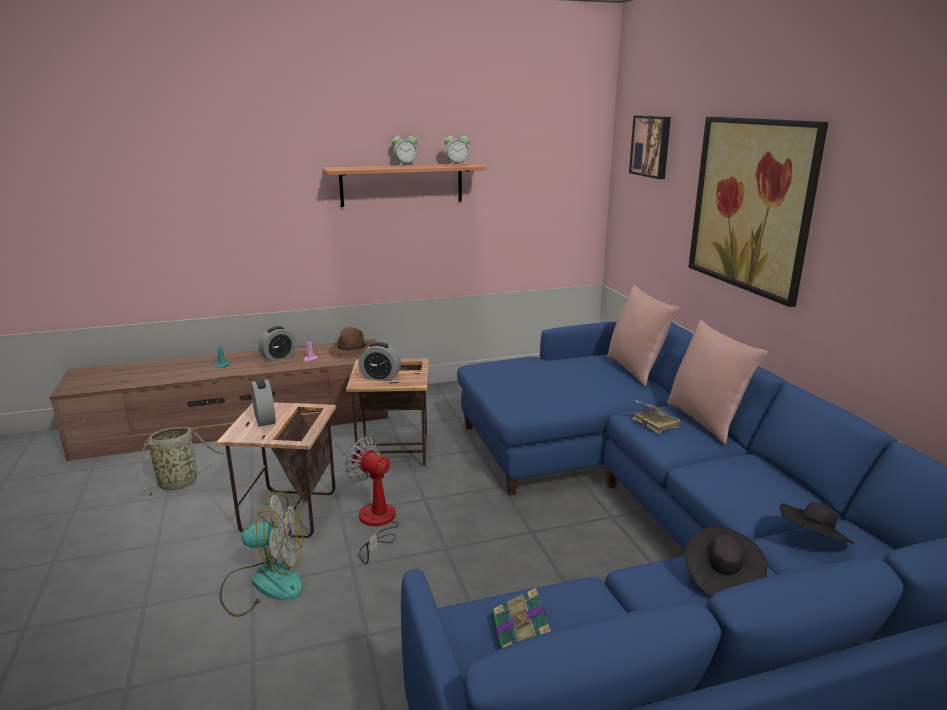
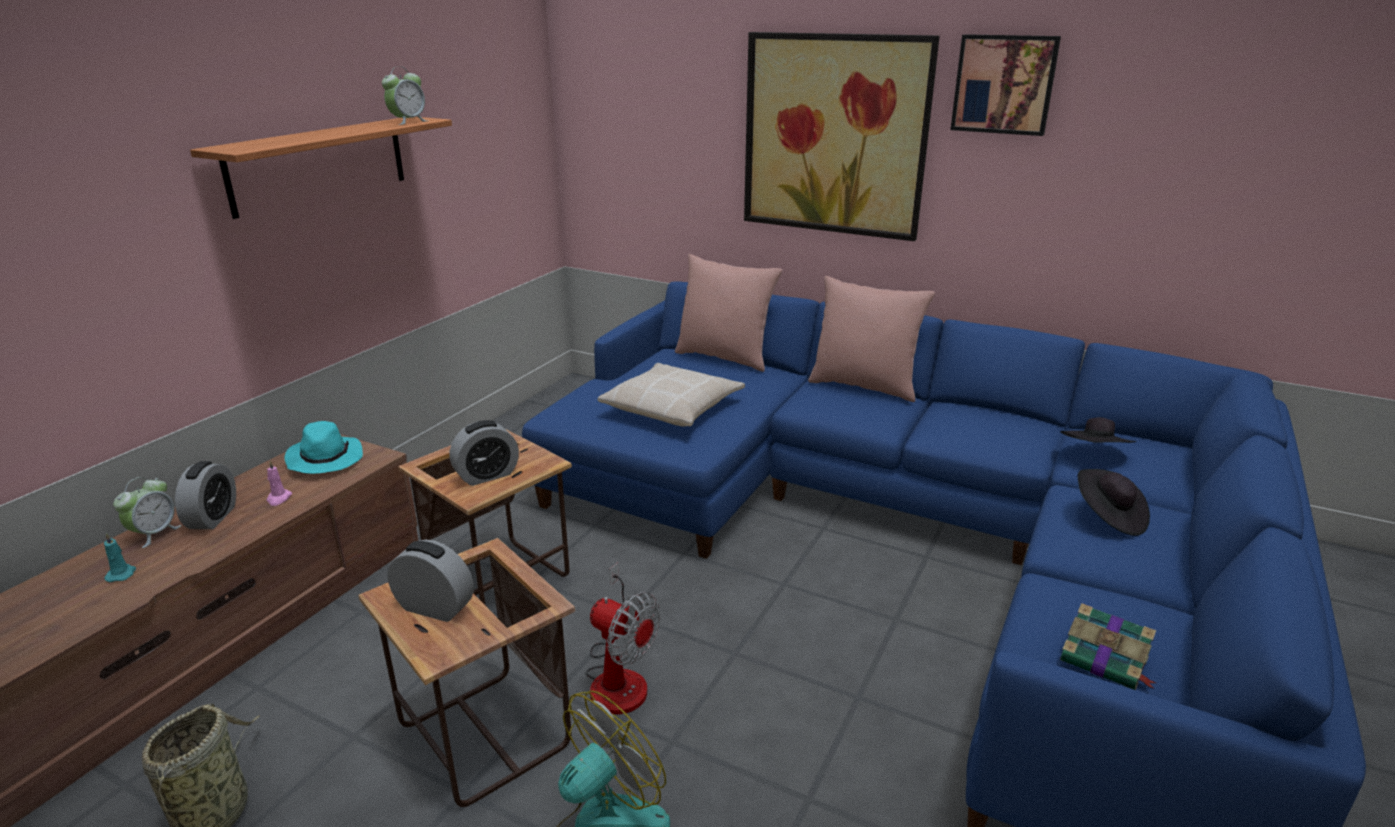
camera: 45 degrees left, 5 degrees up
brown hat [328,327,372,356] -> turquoise hat [284,421,363,474]
fan [345,437,399,564] -> fan turned 135 degrees counterclockwise [586,563,660,715]
alarm clock [391,132,418,167] -> alarm clock moved to [113,477,182,548]
picture [629,115,671,179] -> picture moved to [950,34,1061,136]
book [632,400,681,434] -> none
none -> beige pillow [598,363,745,427]

